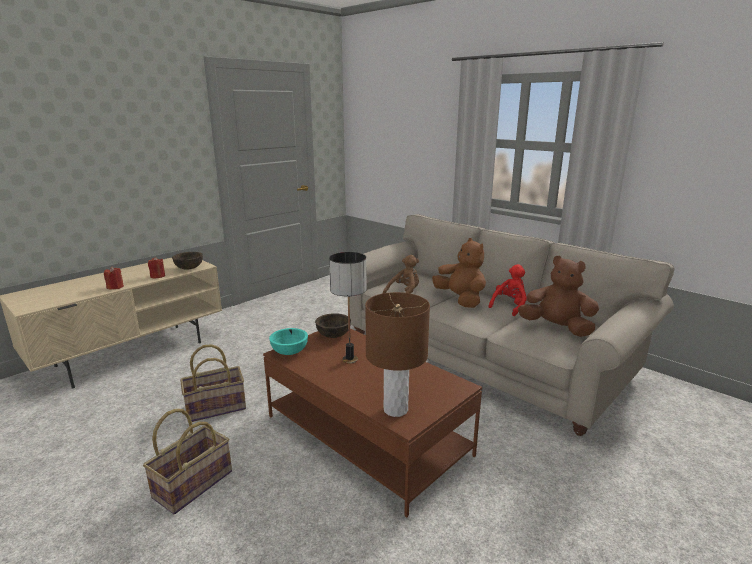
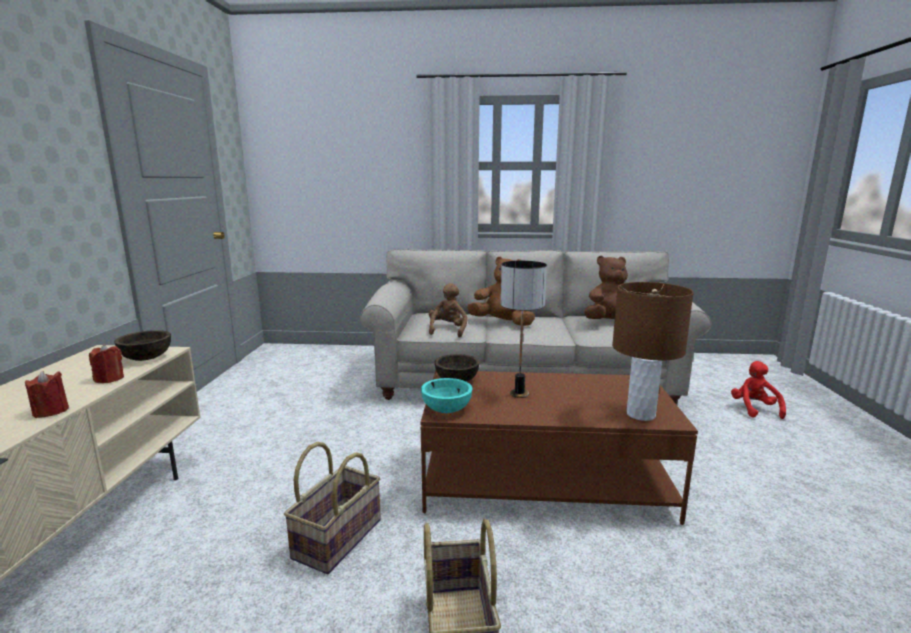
camera: 40 degrees left, 5 degrees down
red plush toy [488,264,527,316] -> red plush toy moved to [731,361,786,419]

